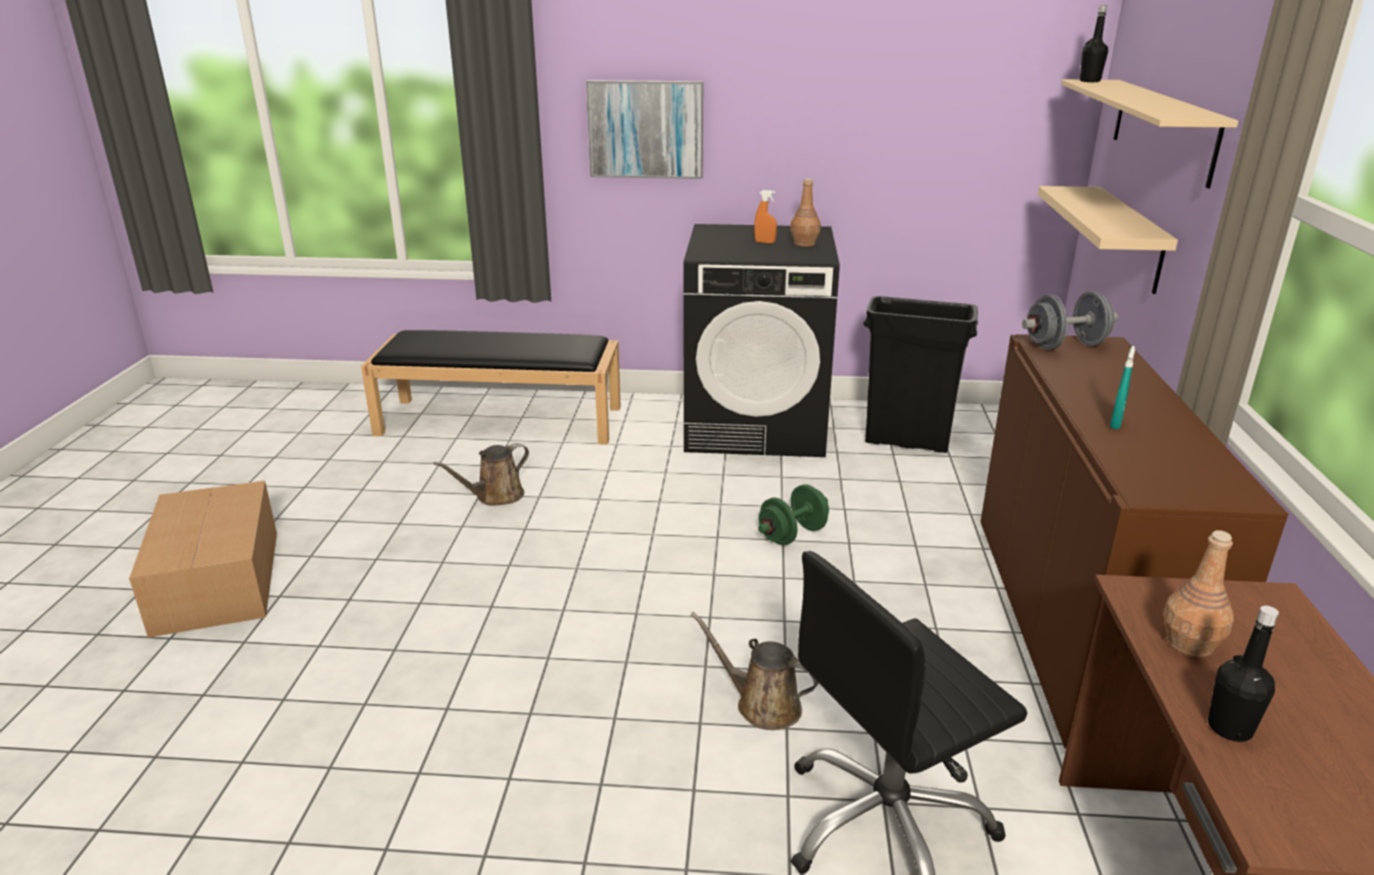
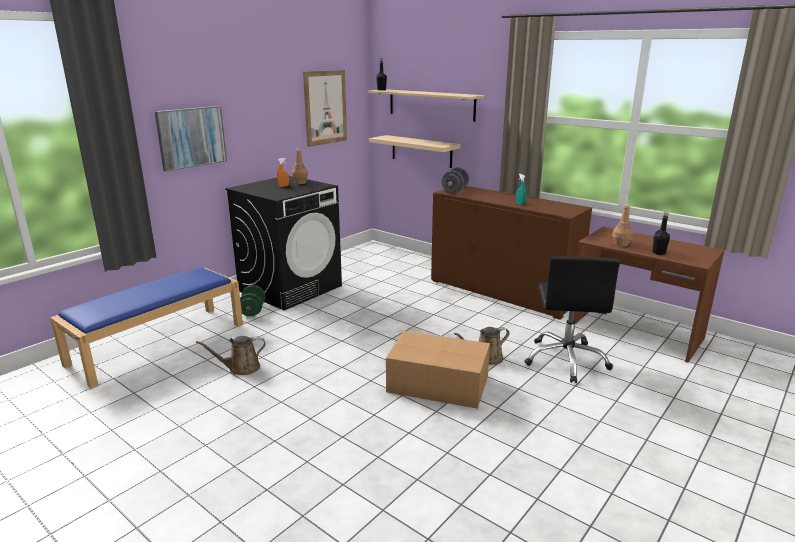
camera: 55 degrees left, 5 degrees down
cardboard box [129,480,277,638] -> cardboard box moved to [386,331,490,409]
black bench [361,330,621,445] -> blue bench [50,268,243,389]
brown watering can [434,443,529,506] -> brown watering can turned 75 degrees clockwise [196,336,265,375]
green dumbbell [758,484,829,545] -> green dumbbell moved to [240,285,266,316]
black trash can [863,296,978,453] -> none
none -> picture [303,70,347,147]

